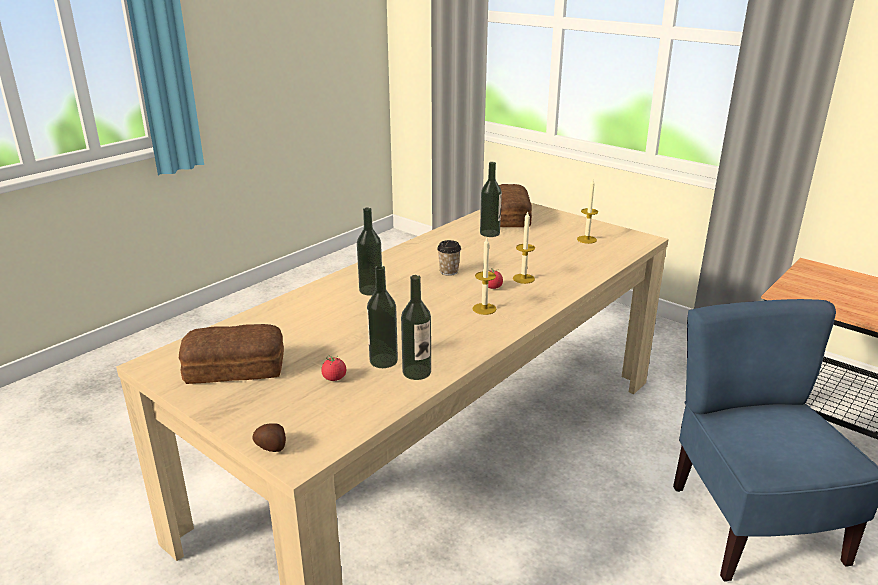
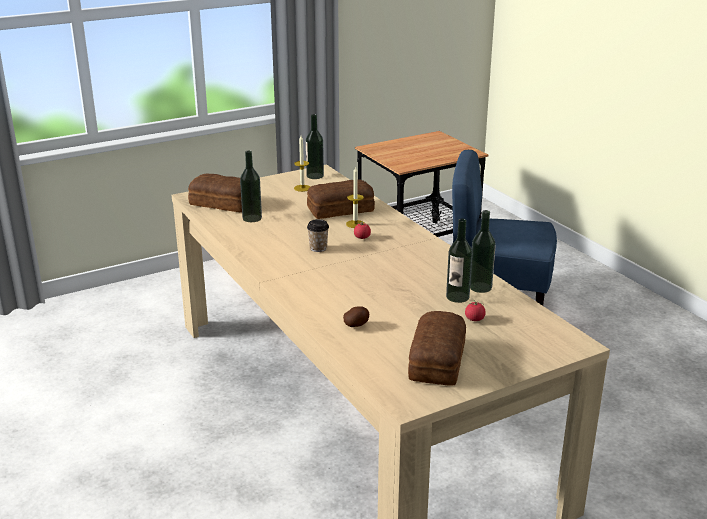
camera: 70 degrees left, 0 degrees up
potato [253,423,286,452] -> potato moved to [343,306,369,327]
bottle [357,207,382,296] -> bottle moved to [306,114,324,179]
candle [473,238,497,315] -> none
none -> bread [307,179,375,219]

